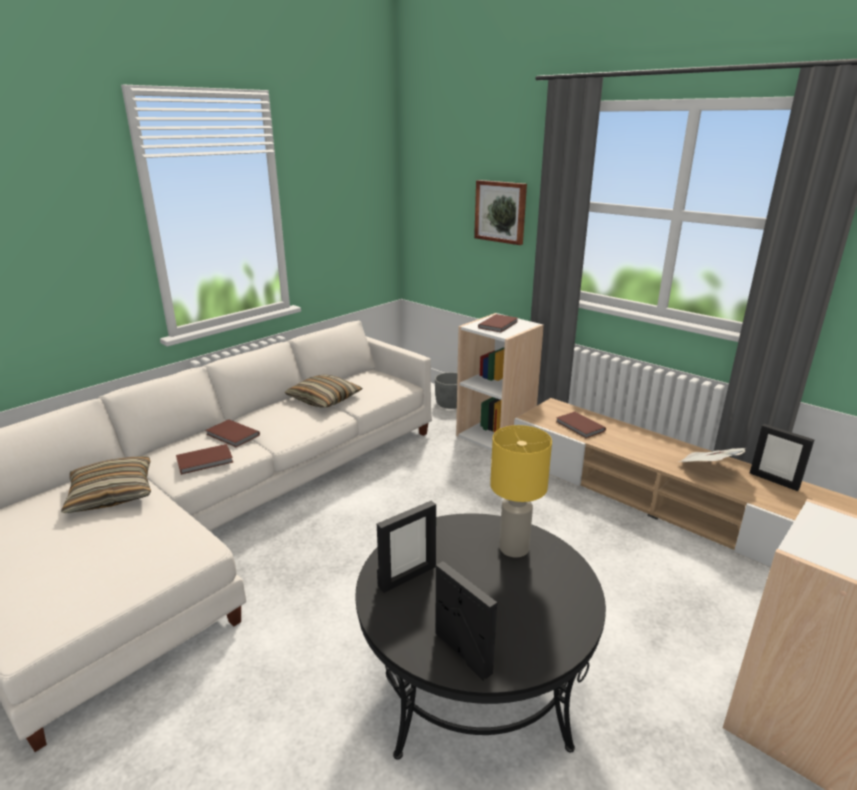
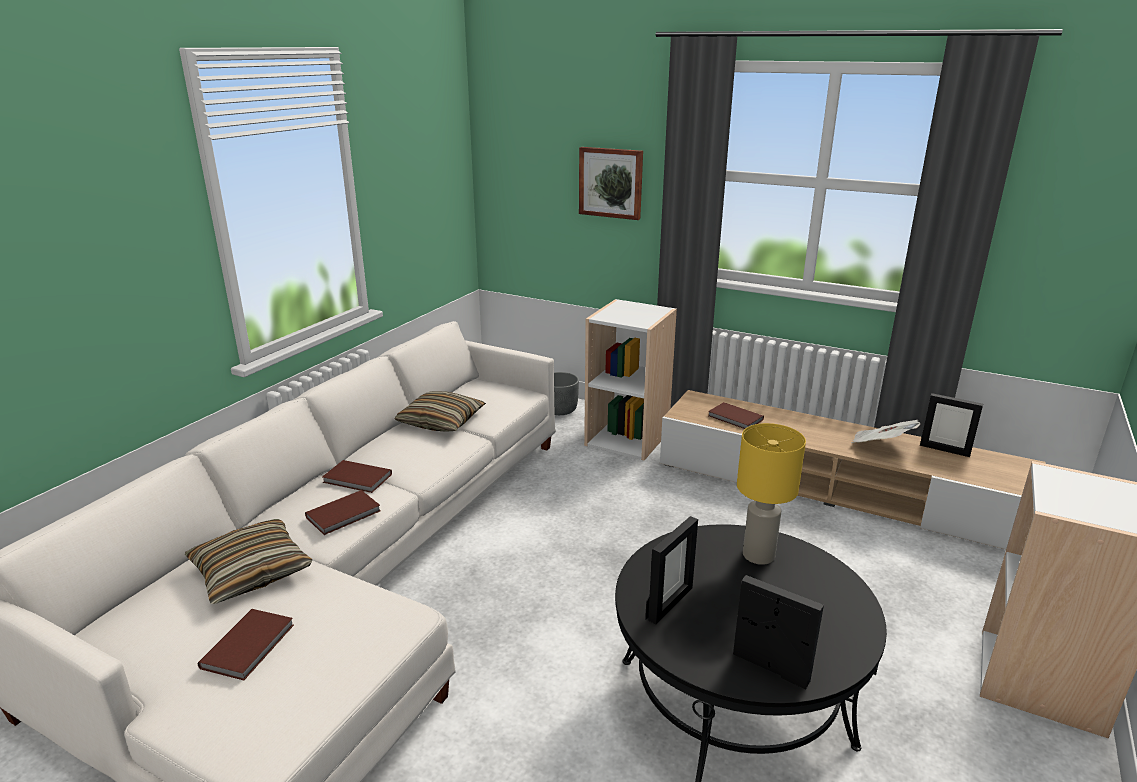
camera: 15 degrees left, 0 degrees up
brown book [478,314,517,333] -> brown book moved to [198,609,294,680]

